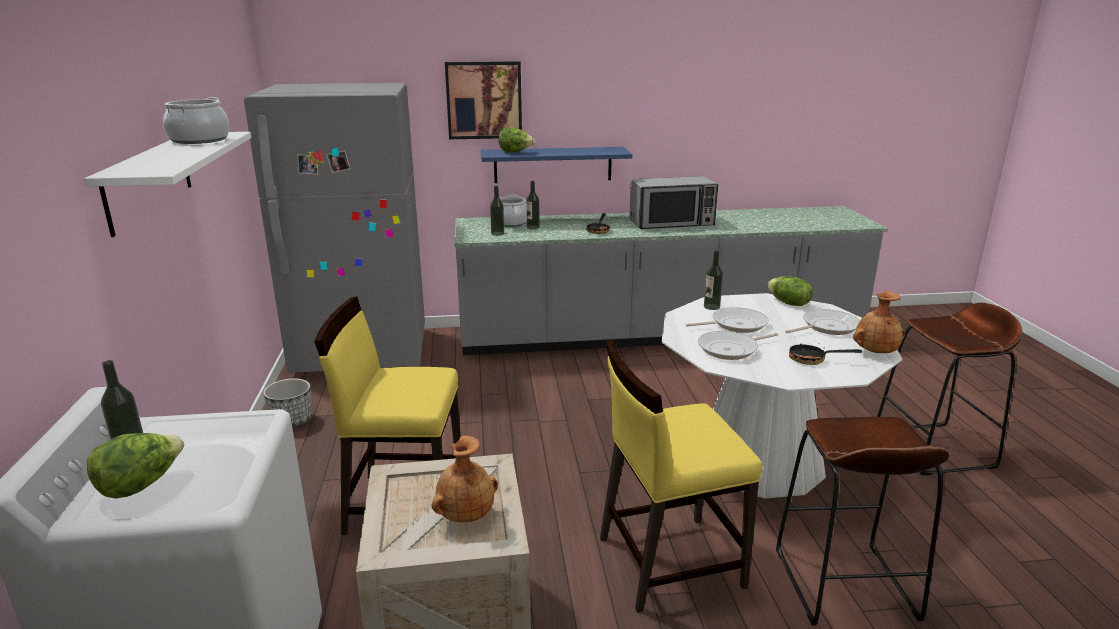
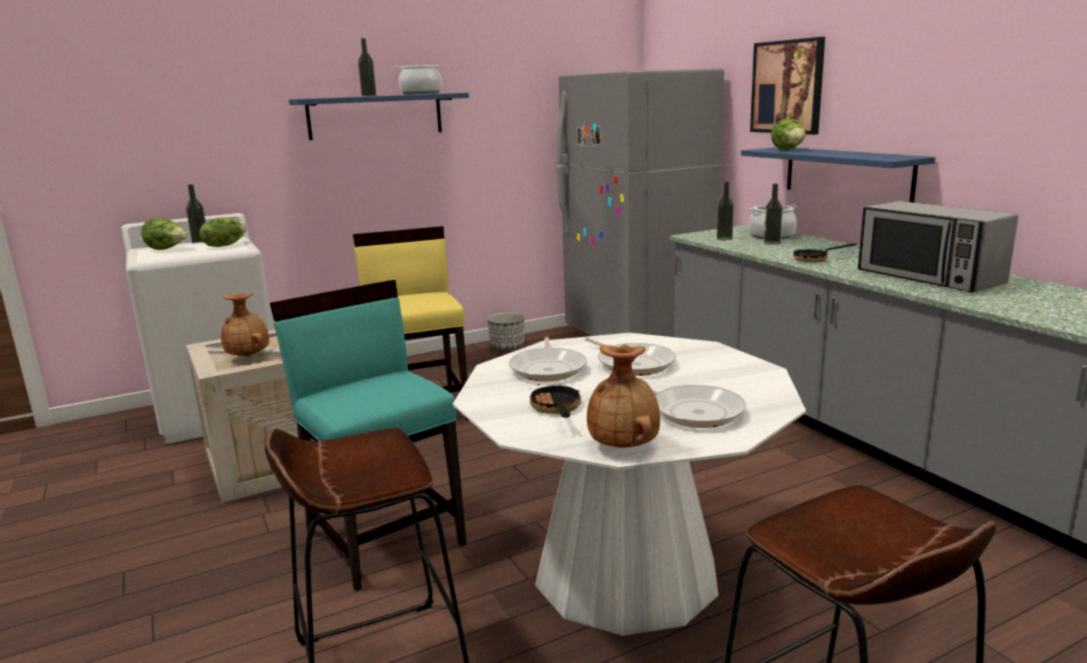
camera: 70 degrees right, 5 degrees down
white shelf [84,132,251,237] -> blue shelf [289,93,469,140]
yellow chair [600,339,763,613] -> turquoise chair [270,280,467,591]
frying pan [698,331,778,360] -> frying pan turned 135 degrees counterclockwise [509,337,587,381]
bottle [704,250,723,310] -> bottle moved to [358,38,377,96]
lettuce [767,276,813,306] -> lettuce moved to [199,218,246,247]

